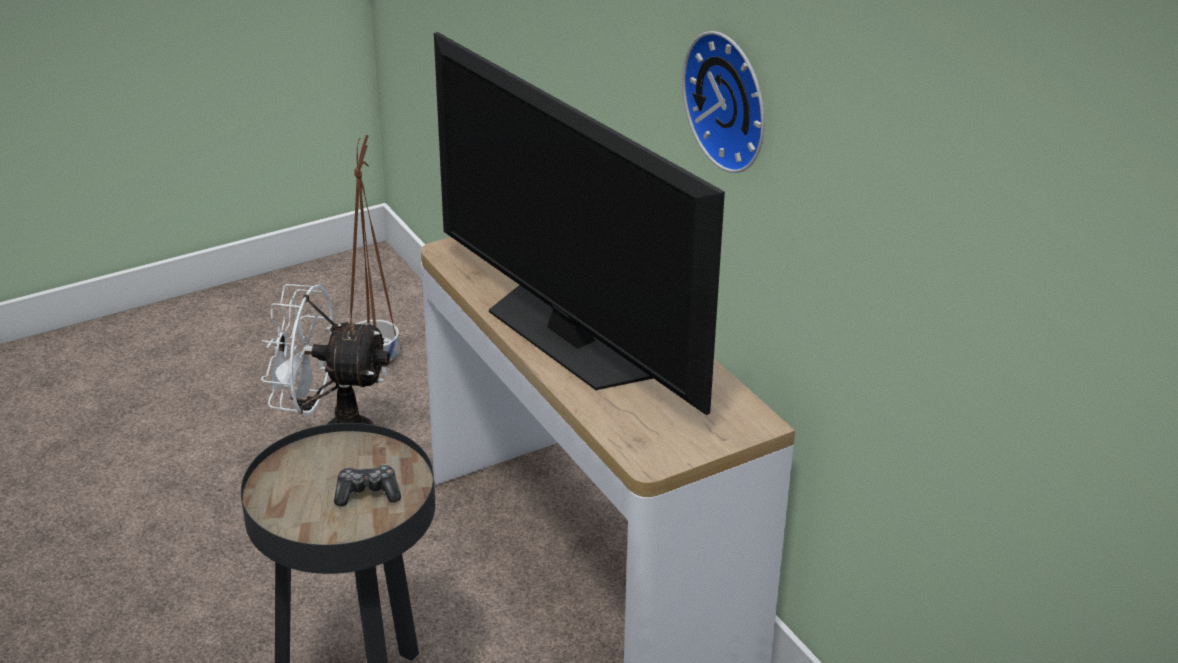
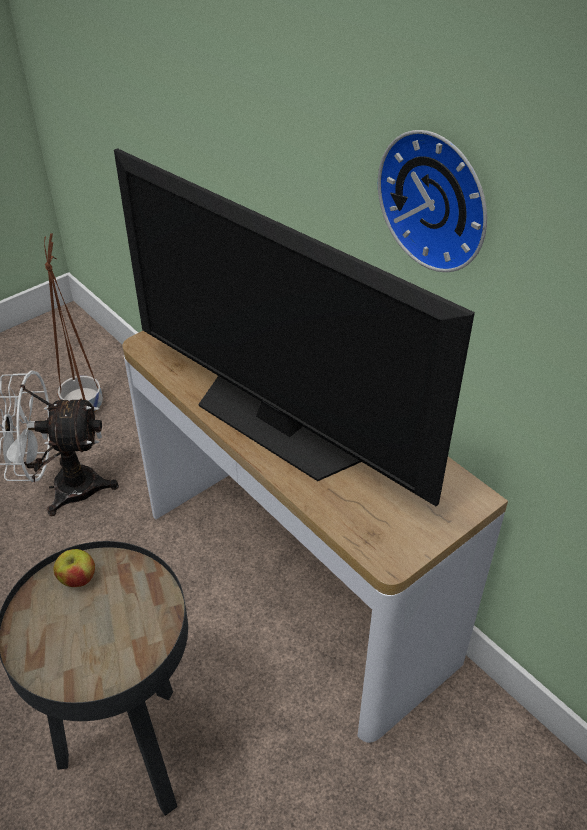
camera: 10 degrees left, 10 degrees up
game controller [334,464,401,506] -> none
none -> apple [53,549,95,587]

